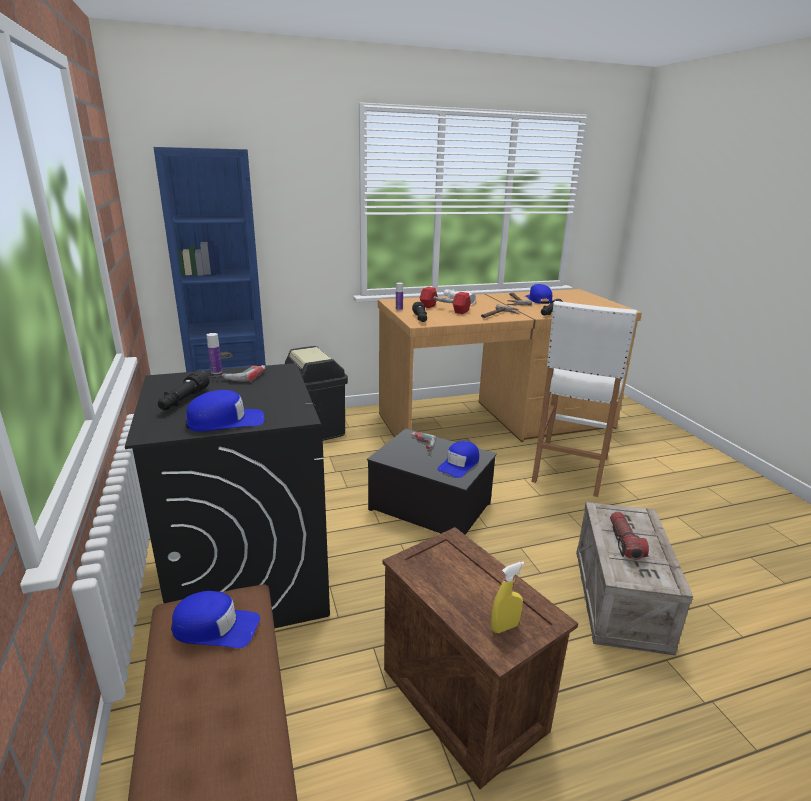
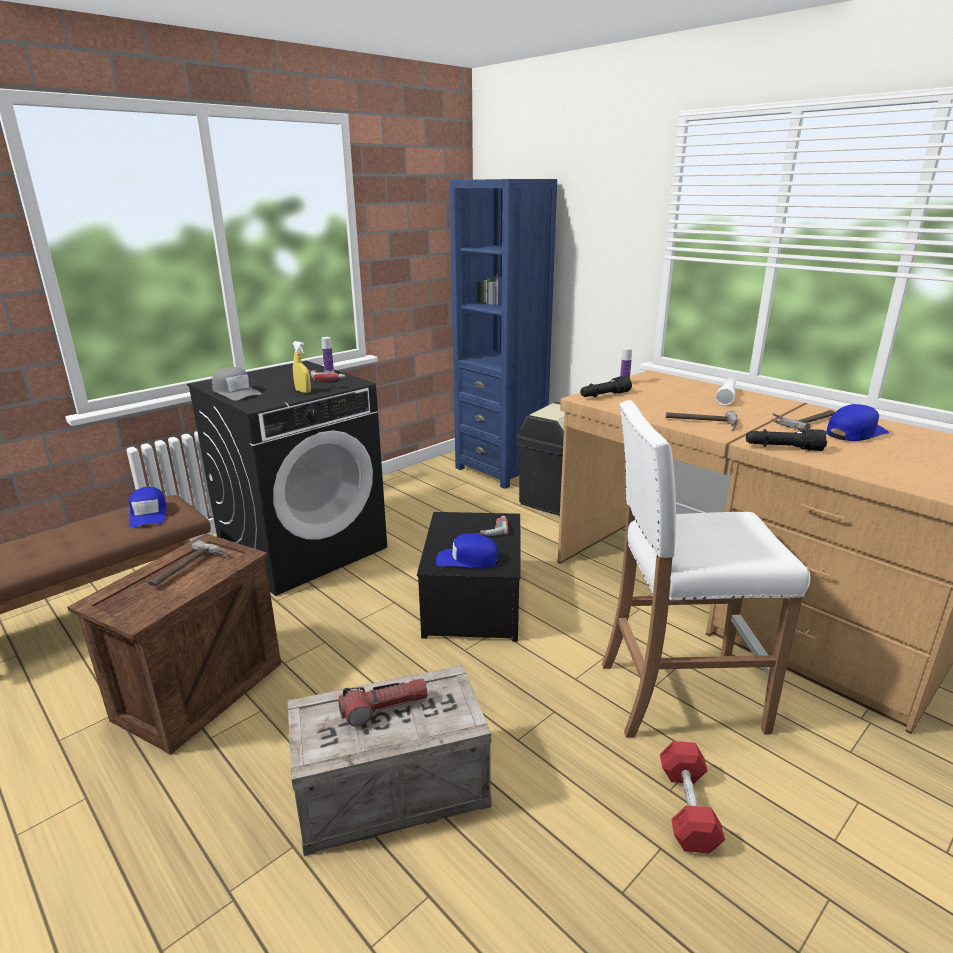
camera: 65 degrees right, 0 degrees up
black flashlight [158,370,209,410] -> none
blue cap [186,390,264,431] -> grey cap [212,367,262,401]
red dumbbell [420,287,471,314] -> red dumbbell moved to [660,741,725,854]
yellow spray bottle [491,561,525,633] -> yellow spray bottle moved to [292,341,311,393]
none -> hammer [148,540,228,586]

